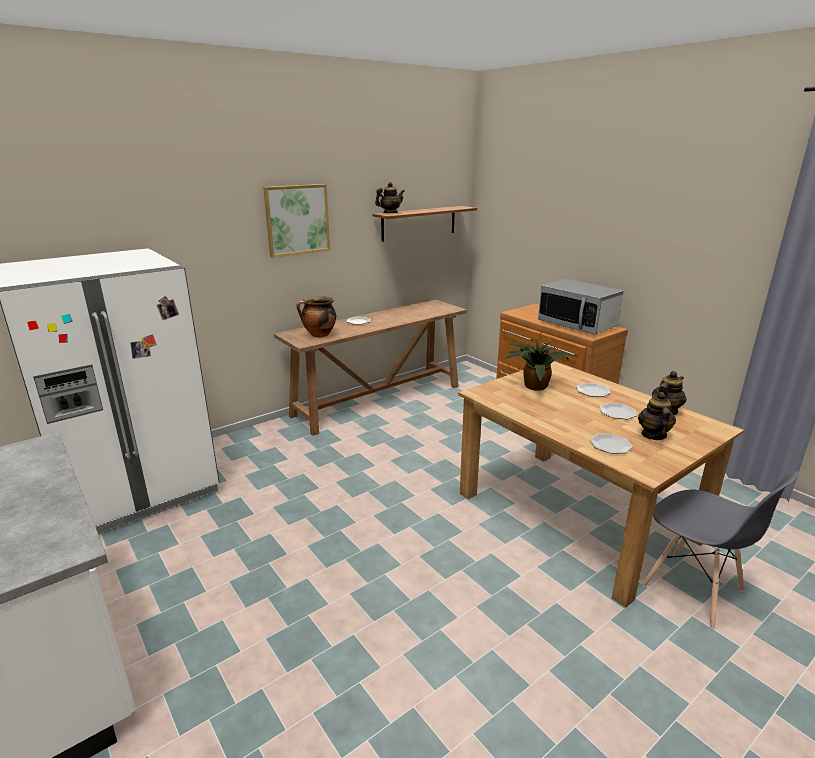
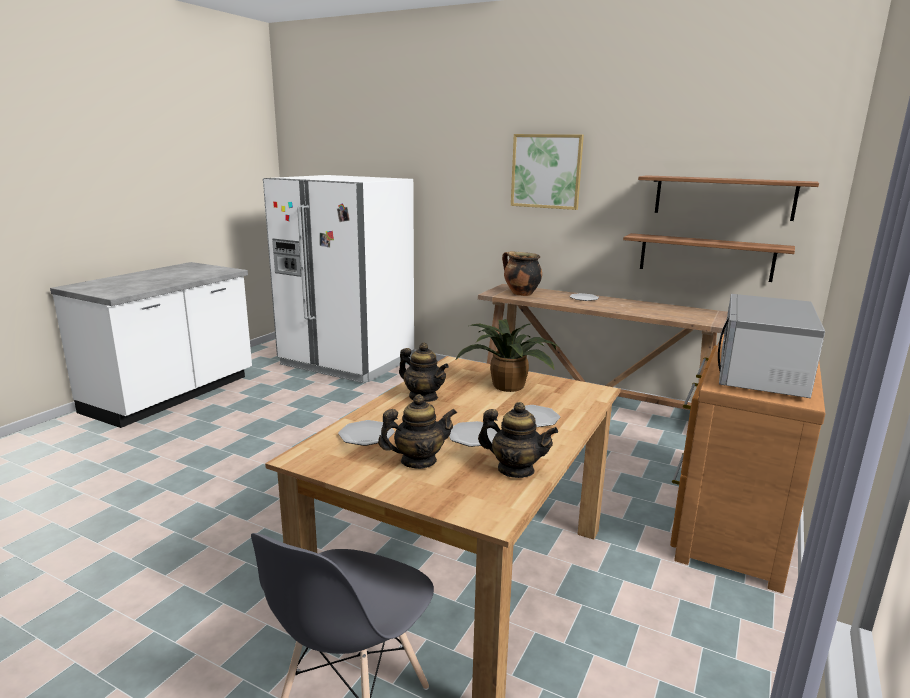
camera: 65 degrees right, 5 degrees down
teapot [375,182,405,213] -> teapot moved to [399,343,449,402]
none -> shelf [623,233,795,282]

